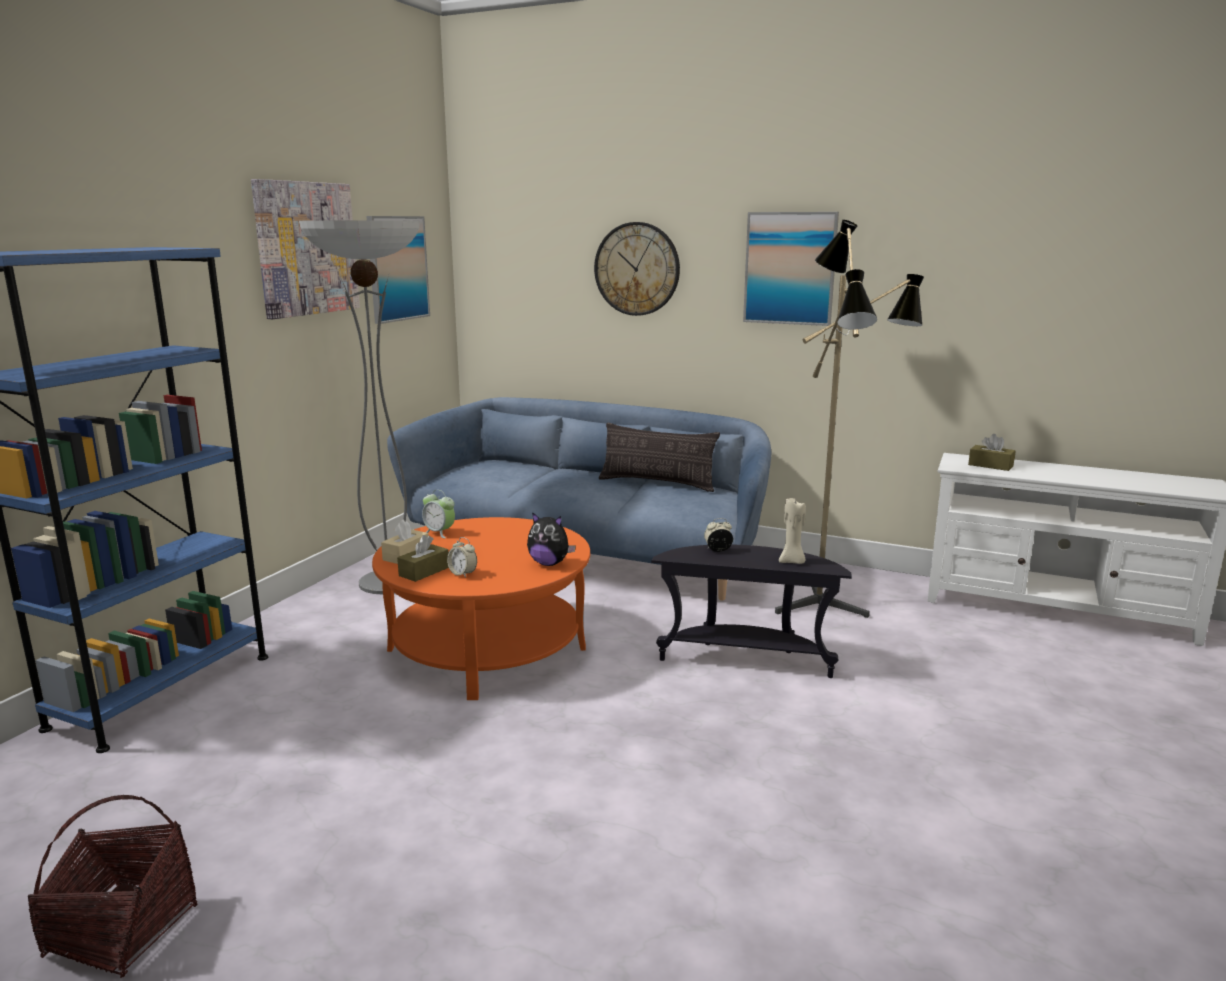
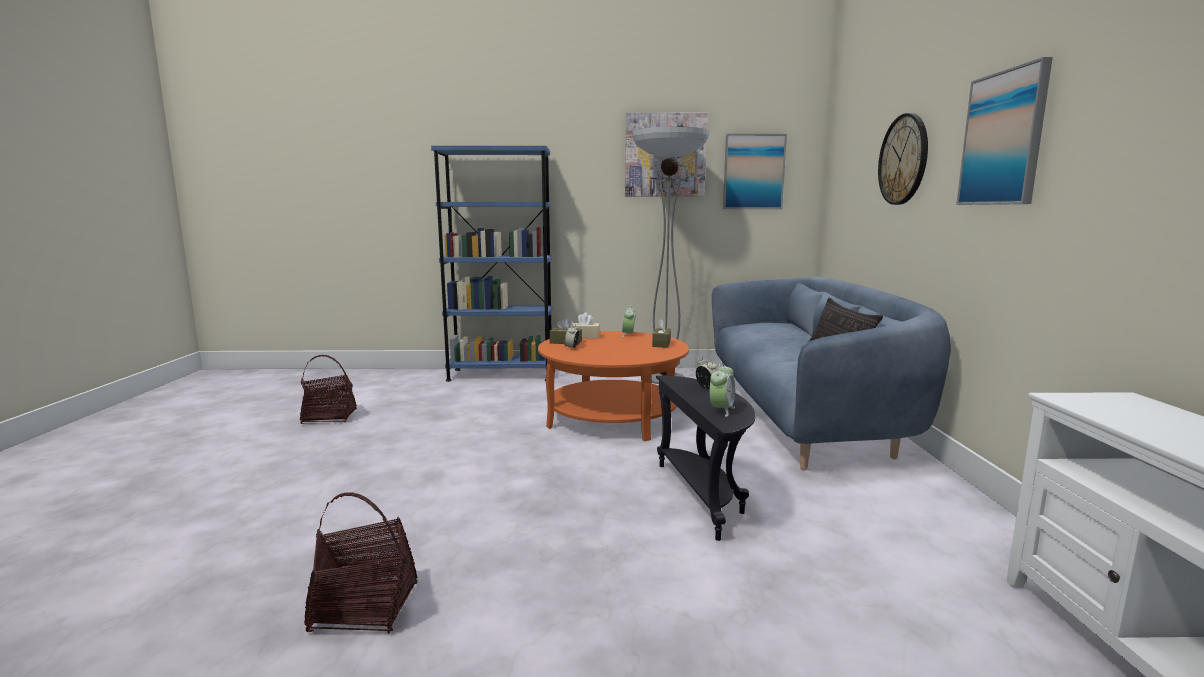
camera: 65 degrees right, 5 degrees down
plush toy [527,512,576,566] -> none
floor lamp [775,220,924,618] -> none
beige candle [779,498,806,564] -> alarm clock [710,362,735,417]
brown tissue box [968,434,1016,471] -> brown tissue box moved to [652,319,671,348]
none -> basket [304,492,417,634]

